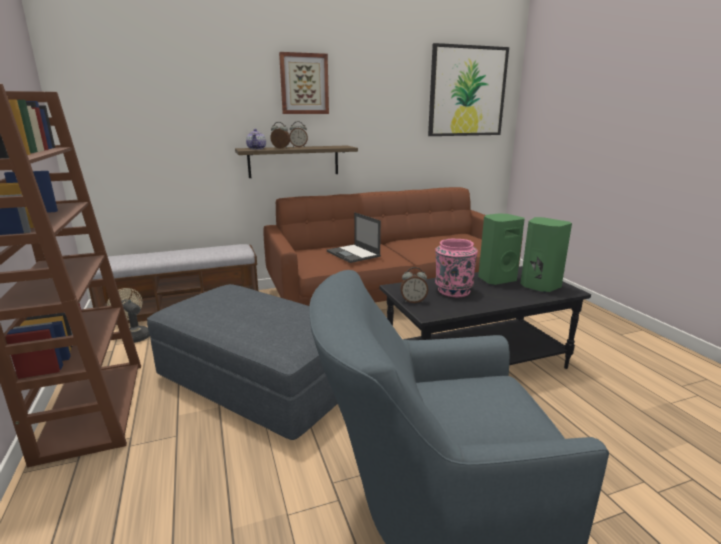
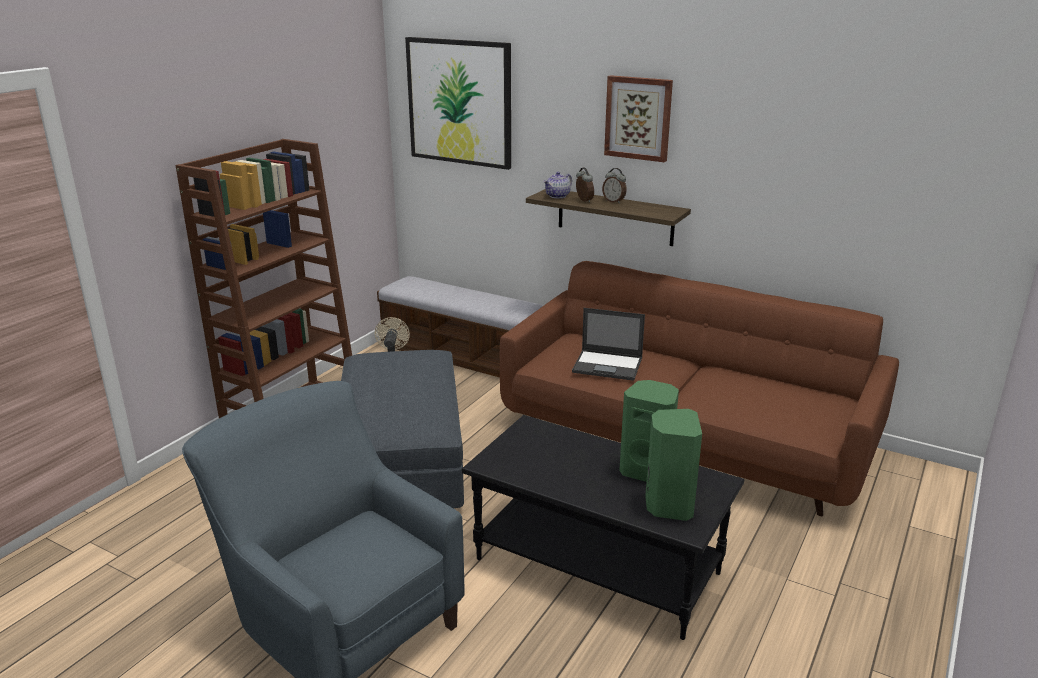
camera: 50 degrees right, 5 degrees up
laptop [327,212,381,263] -> laptop turned 90 degrees counterclockwise [572,308,645,381]
alarm clock [400,267,428,303] -> none
picture [428,43,509,136] -> picture moved to [405,37,511,170]
pink vase [435,239,478,297] -> none

